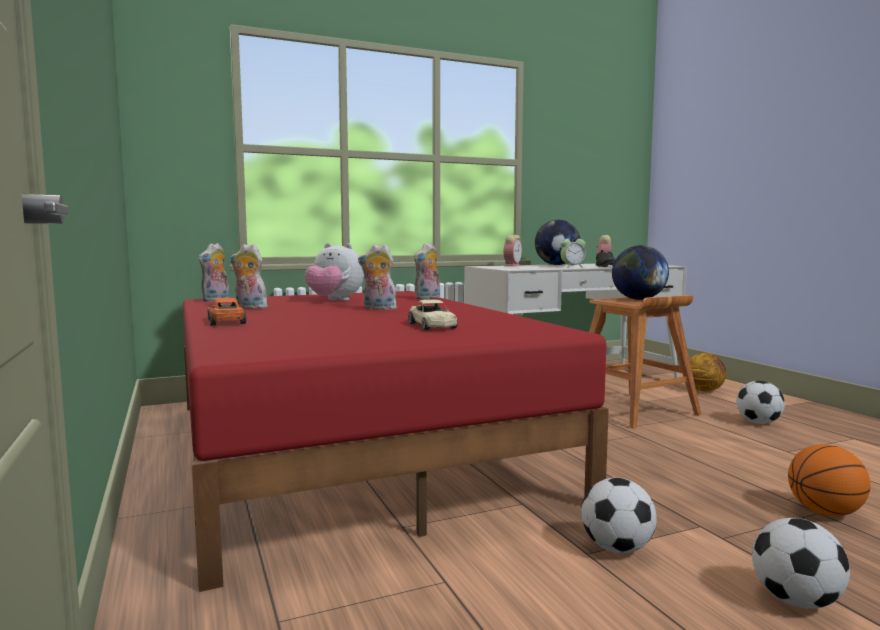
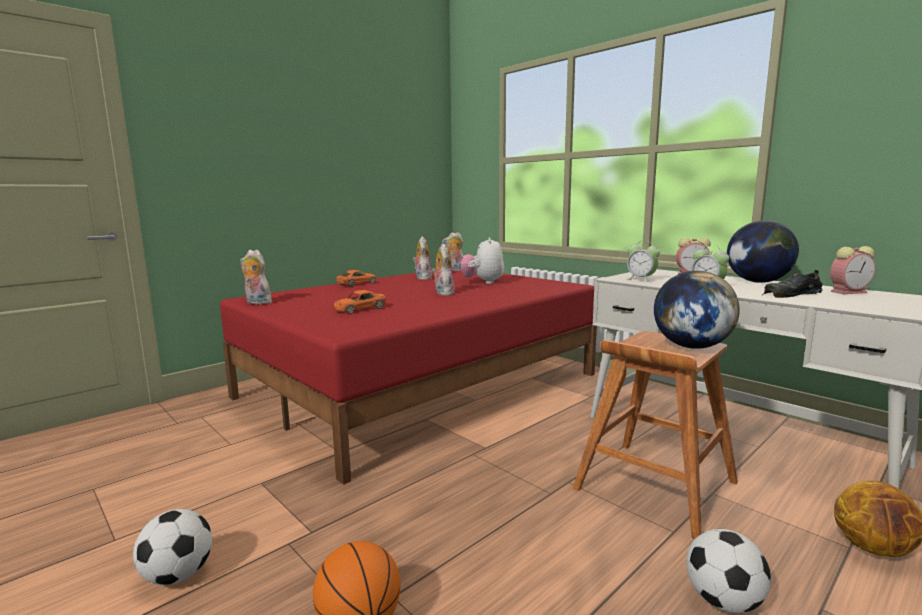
camera: 70 degrees right, 5 degrees up
beige toy car [408,300,458,330] -> orange toy car [334,290,386,314]
plush toy [414,243,440,299] -> plush toy moved to [240,250,272,305]
football [581,478,657,553] -> none
none -> alarm clock [626,240,660,282]

